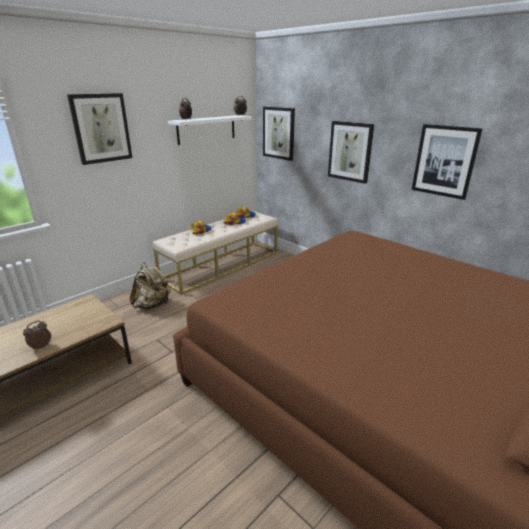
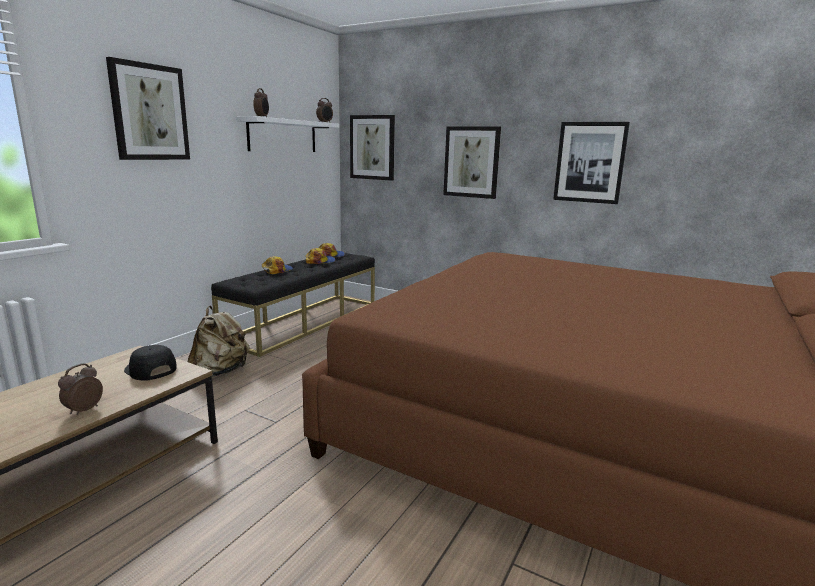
camera: 15 degrees left, 10 degrees down
beige bench [153,211,278,295] -> black bench [211,253,375,357]
none -> black cap [124,345,177,381]

